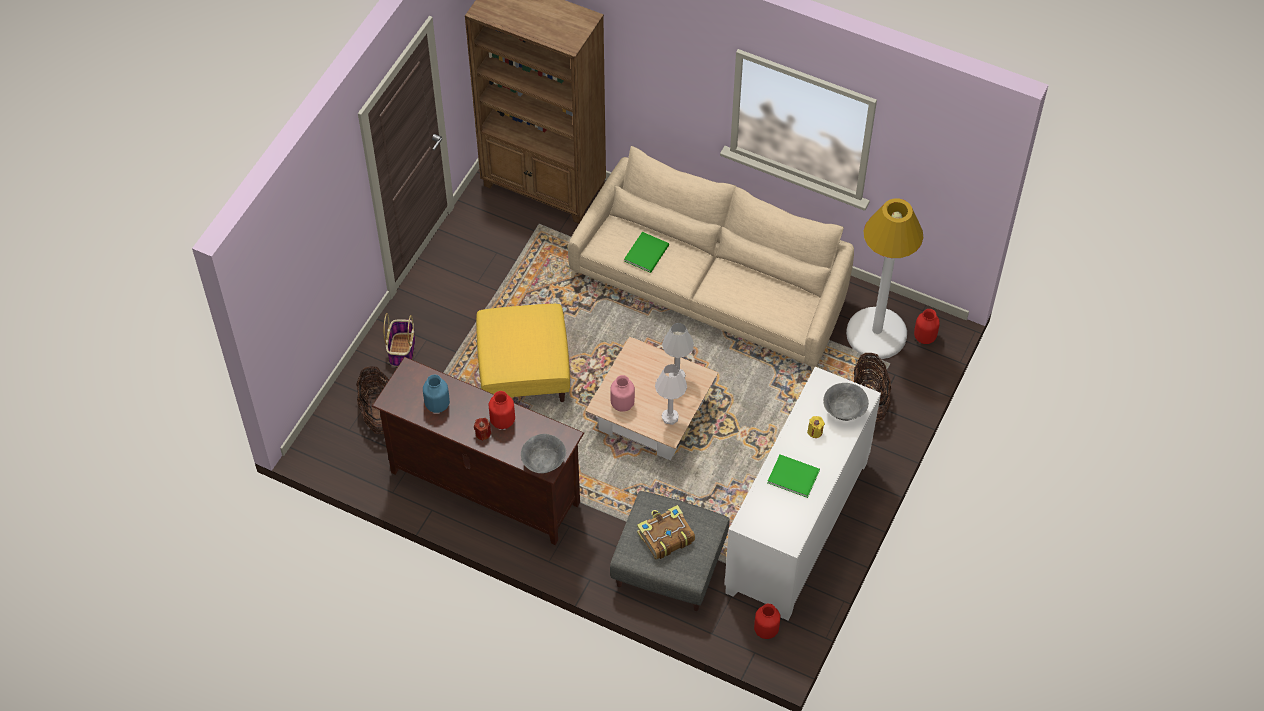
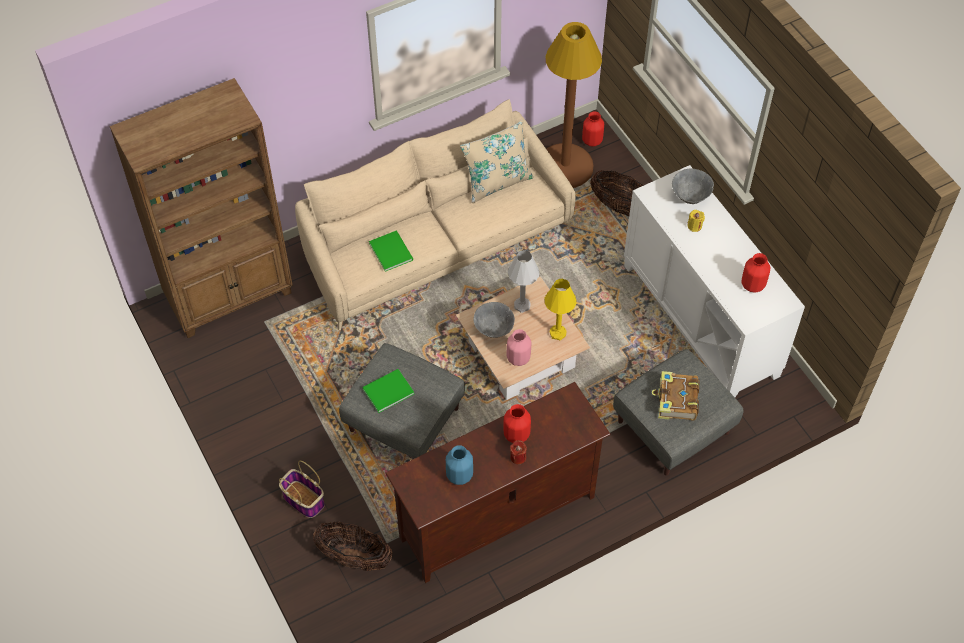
camera: 55 degrees left, 0 degrees up
yellow ottoman [476,304,570,402] -> grey ottoman [339,343,465,458]
grey bowl [521,434,566,473] -> grey bowl moved to [473,302,515,338]
white table lamp [655,364,687,425] -> yellow table lamp [545,279,577,341]
red vase [754,604,780,639] -> red vase moved to [742,253,770,293]
green book [768,455,820,498] -> green book moved to [362,369,414,413]
white floor lamp [846,198,923,359] -> brown floor lamp [545,22,602,188]
none -> beige pillow [460,120,533,203]

